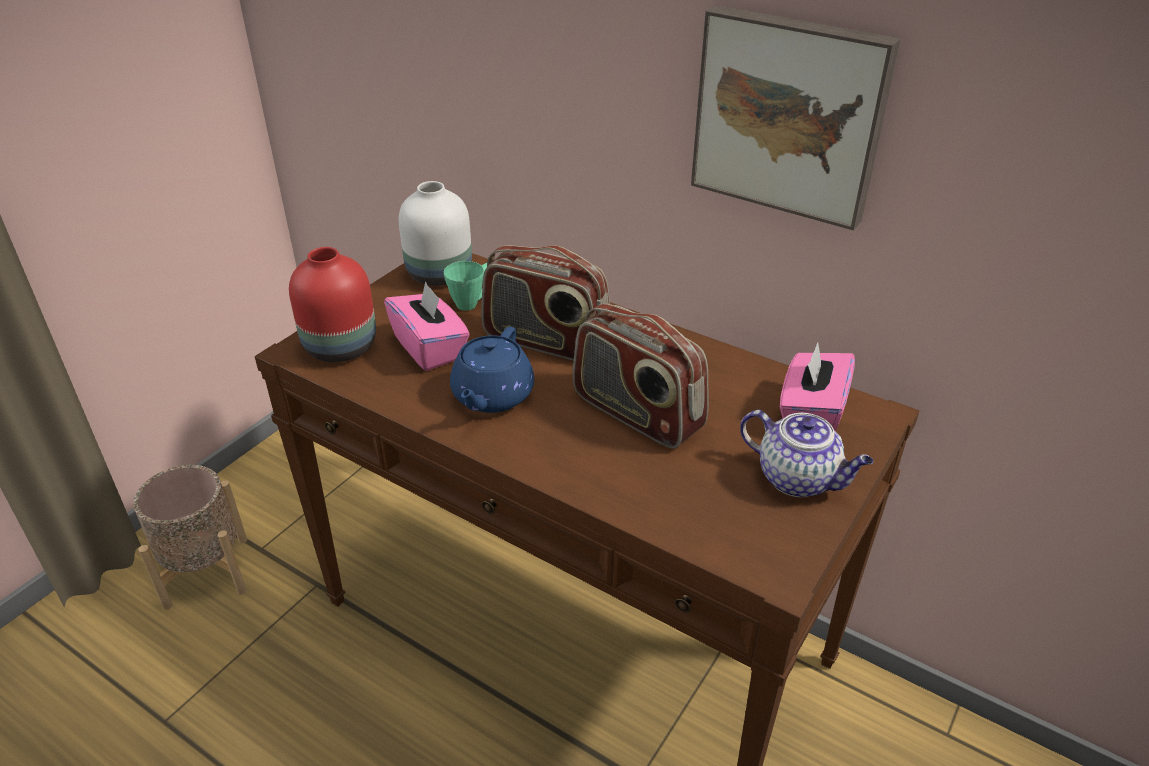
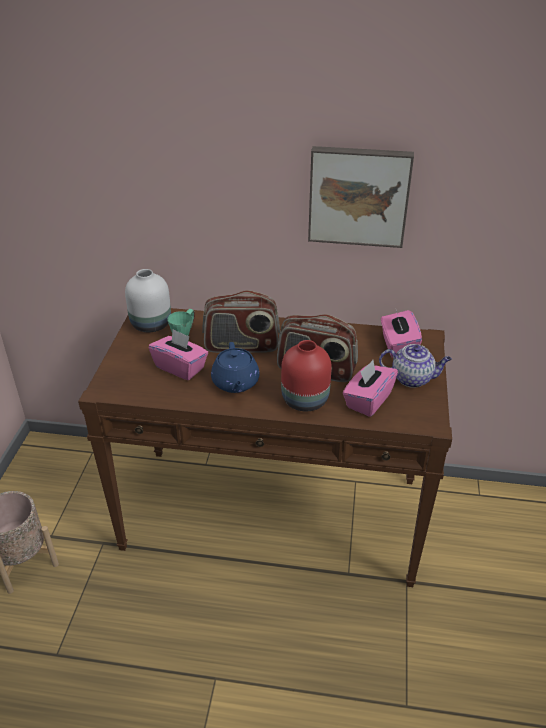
camera: 25 degrees left, 0 degrees up
red vase [289,247,376,362] -> red vase moved to [281,340,332,411]
none -> pink tissue box [343,360,398,417]

